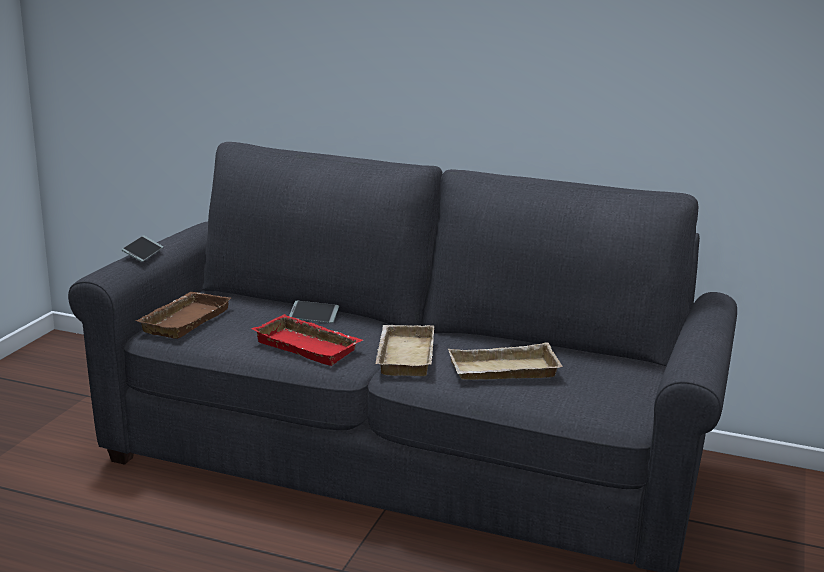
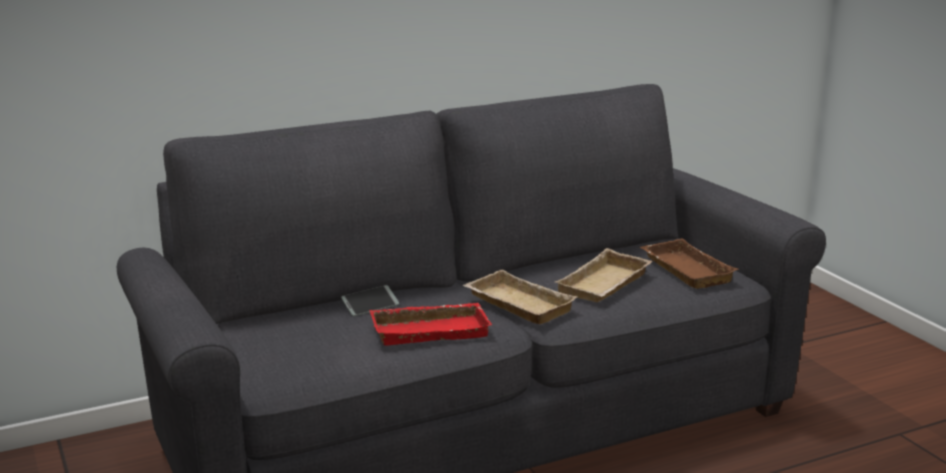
camera: 45 degrees left, 0 degrees up
phone [122,236,163,262] -> none
brown tray [135,292,231,339] -> brown tray moved to [640,239,738,289]

